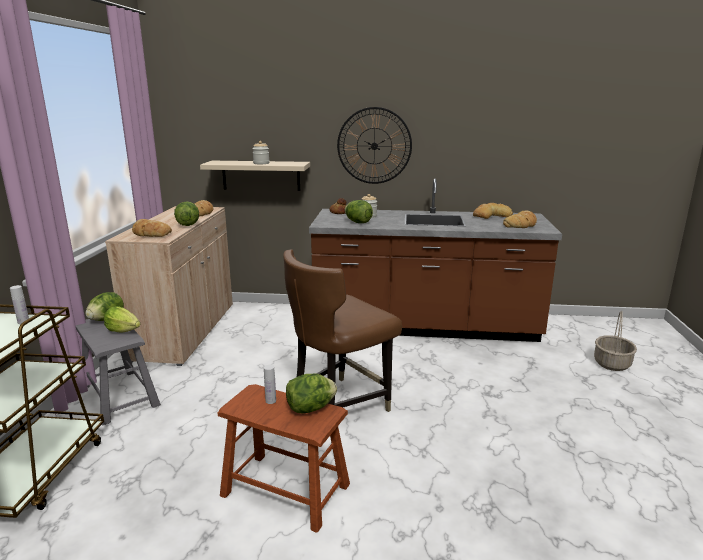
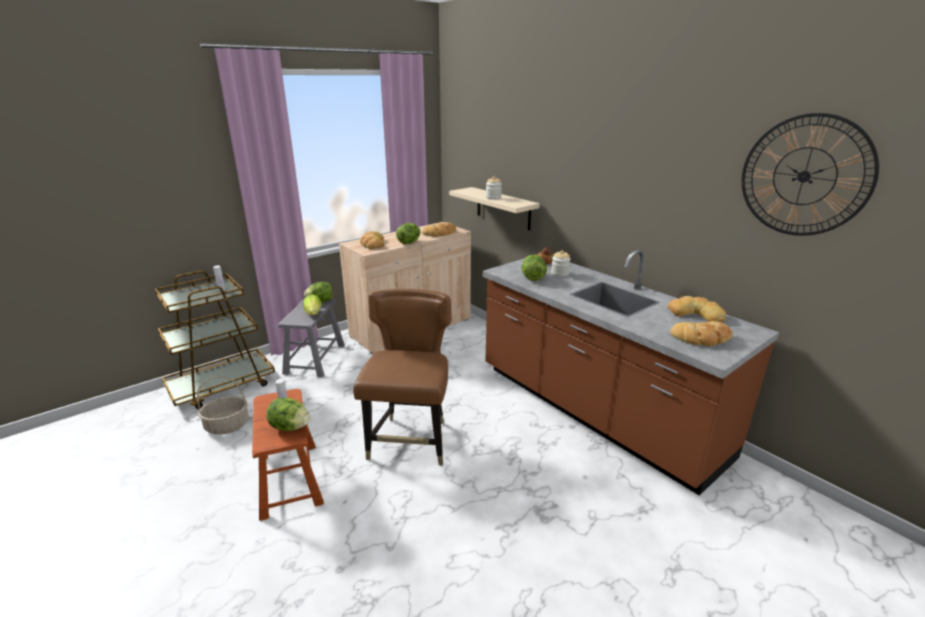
camera: 45 degrees right, 5 degrees up
brown chair [283,249,402,412] -> brown chair turned 90 degrees clockwise [353,289,452,466]
wall clock [337,107,412,184] -> wall clock moved to [742,113,879,236]
basket [594,311,637,371] -> basket moved to [197,376,249,435]

